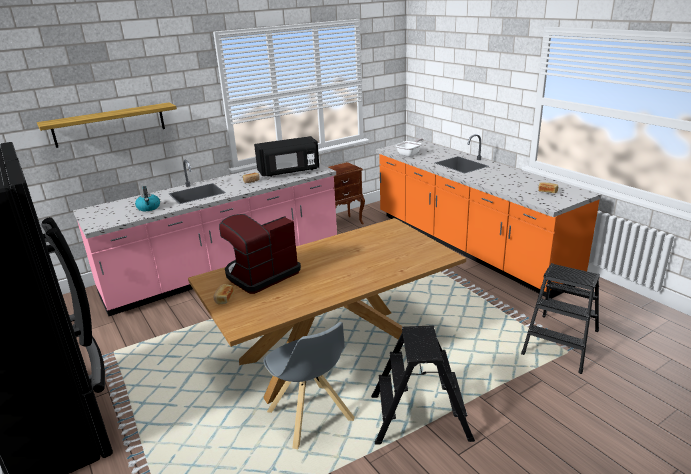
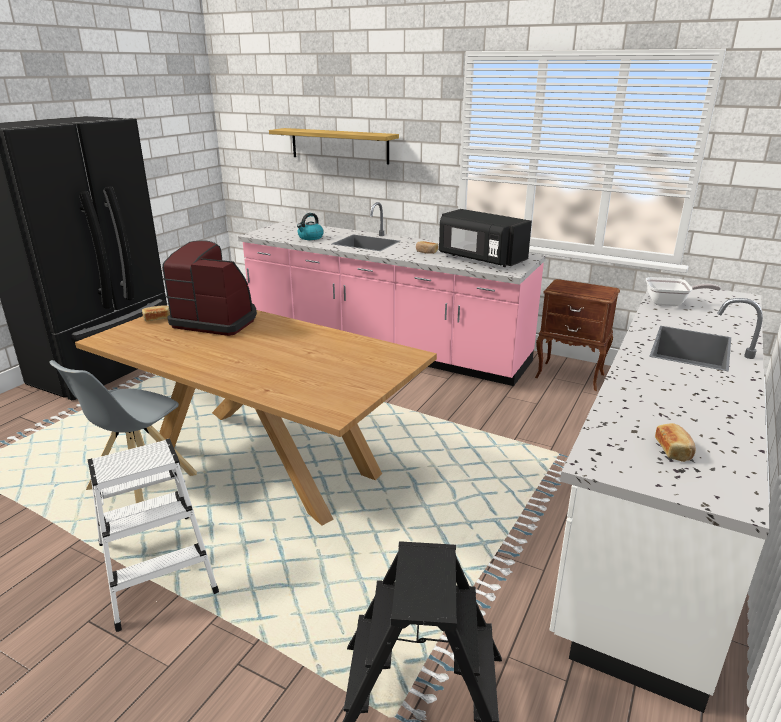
camera: 60 degrees right, 0 degrees up
black step ladder [371,325,475,445] -> white step ladder [87,438,219,632]
orange counter [376,134,602,299] -> white counter [549,286,770,713]

